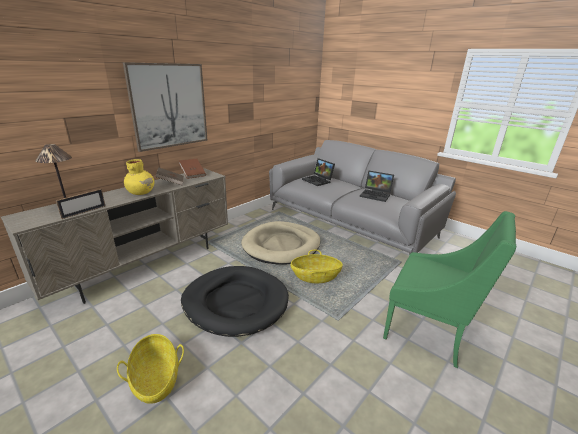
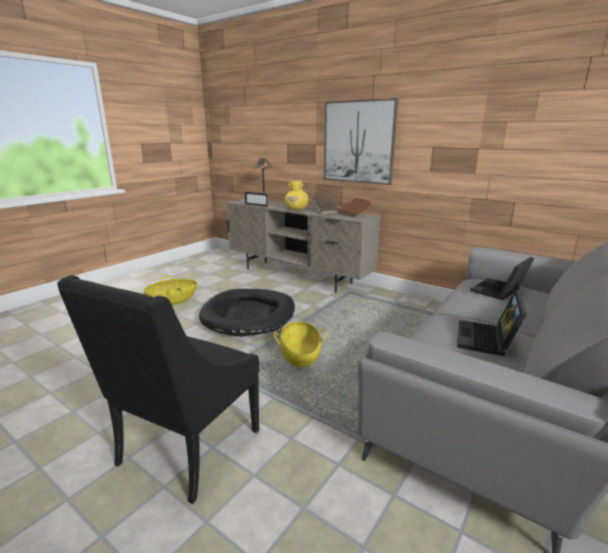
camera: 85 degrees right, 5 degrees down
beige dog bed [241,221,320,265] -> none
green armchair [383,211,516,368] -> black armchair [57,275,259,504]

